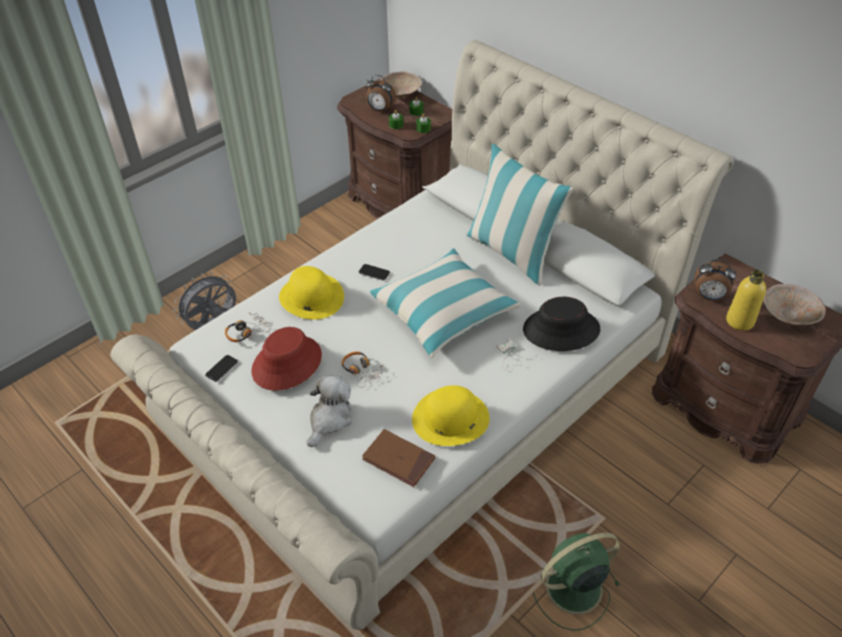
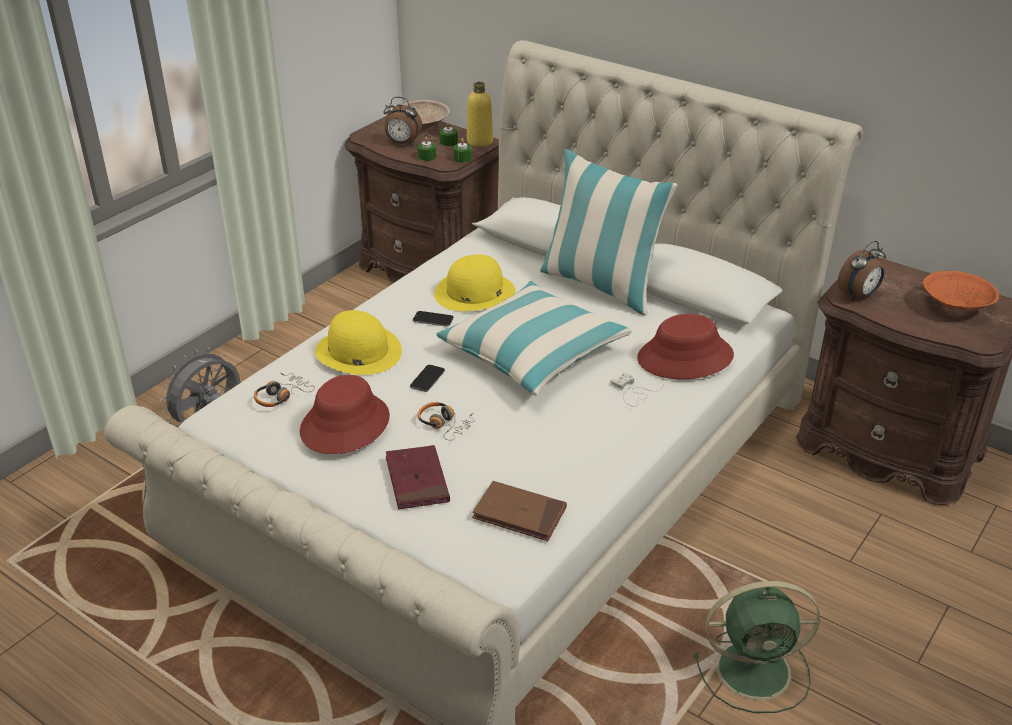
camera: 10 degrees left, 10 degrees down
phone [205,355,238,382] -> phone moved to [410,365,445,392]
plush toy [307,375,352,447] -> red book [386,445,450,509]
yellow hat [412,385,490,446] -> yellow hat moved to [434,254,516,311]
black hat [523,297,600,351] -> red hat [637,314,734,379]
green fan [533,533,620,631] -> green fan turned 150 degrees counterclockwise [693,581,820,713]
alarm clock [694,259,736,301] -> alarm clock turned 45 degrees counterclockwise [837,241,886,301]
yellow bottle [726,270,766,331] -> yellow bottle moved to [467,82,493,147]
beige bowl [763,284,826,325] -> orange bowl [923,271,999,311]

